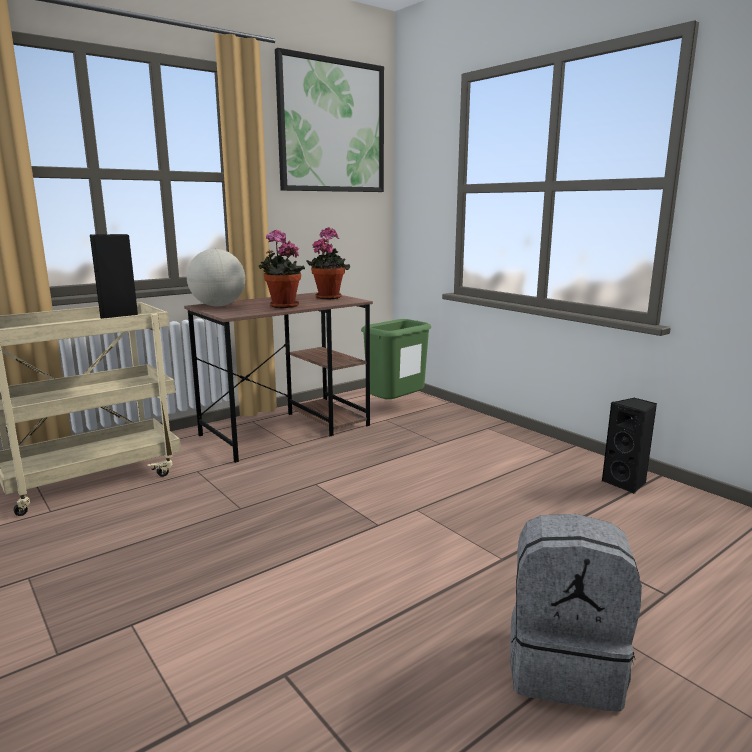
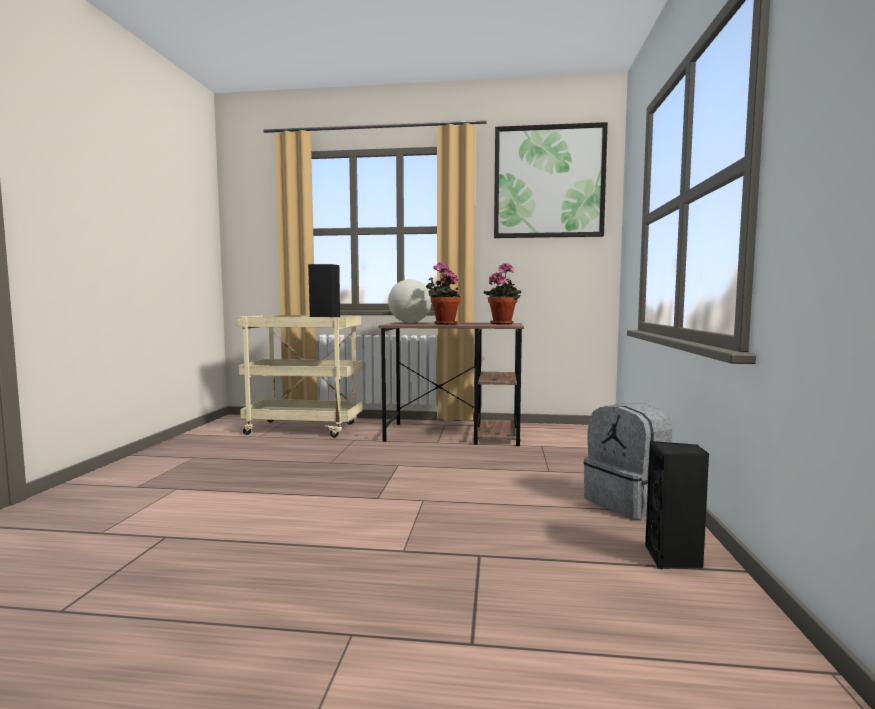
camera: 45 degrees right, 10 degrees down
green trash can [361,319,431,399] -> none
grey backpack [510,514,642,712] -> grey backpack moved to [584,403,672,519]

